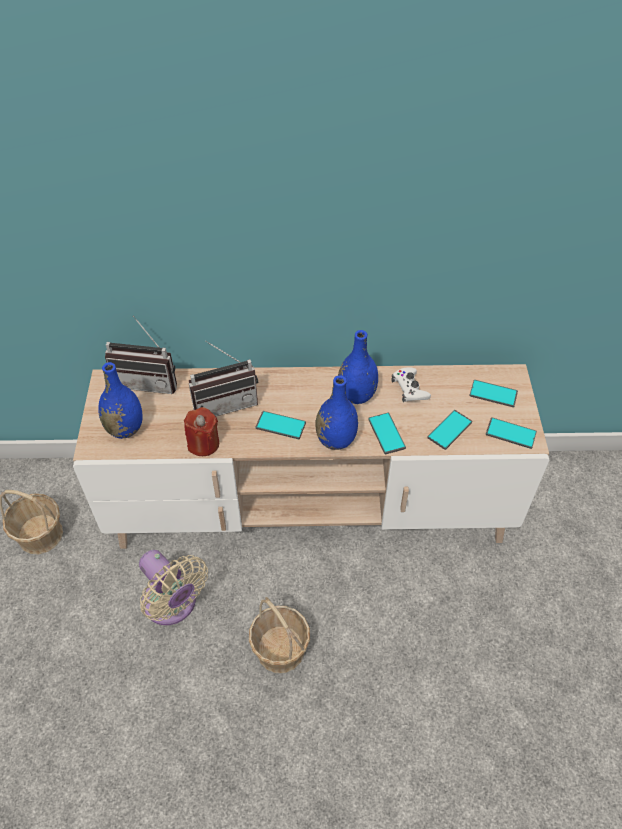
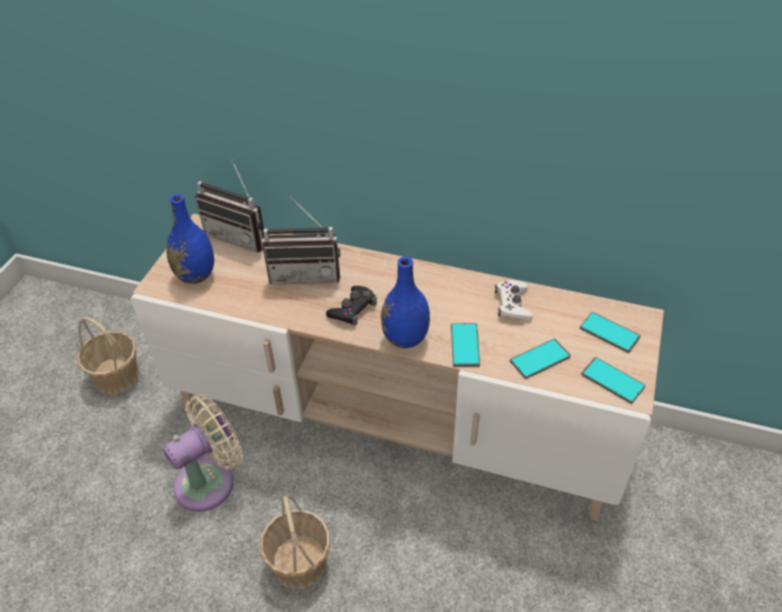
camera: 20 degrees right, 5 degrees down
beige fan [139,550,208,625] -> beige fan turned 105 degrees counterclockwise [163,394,243,512]
red candle [184,407,219,456] -> none
phone [256,411,306,439] -> black game controller [326,286,377,326]
blue vase [338,330,378,404] -> none

